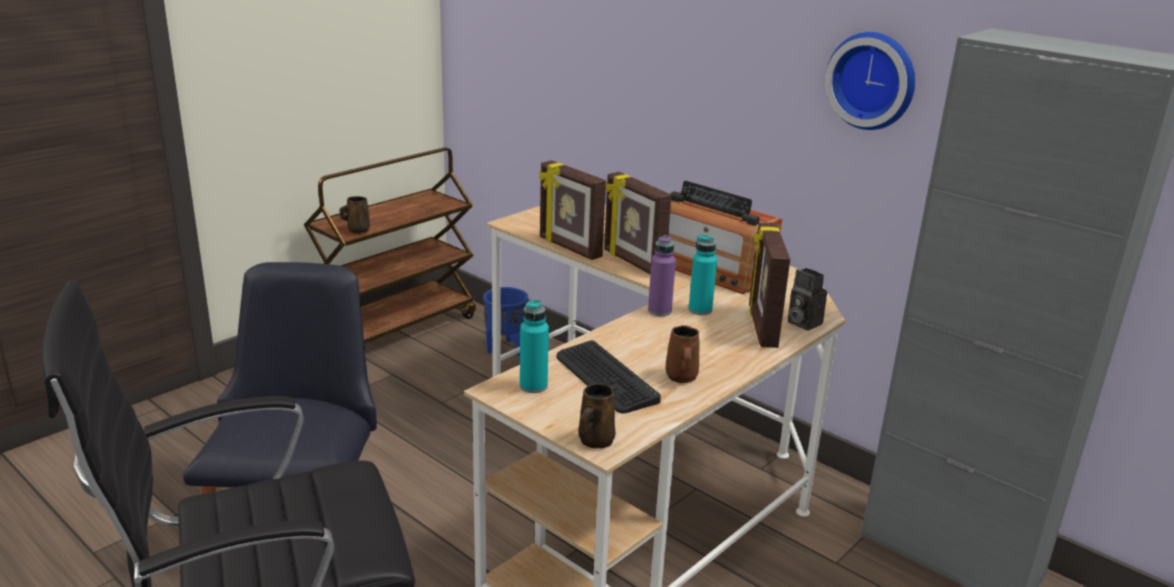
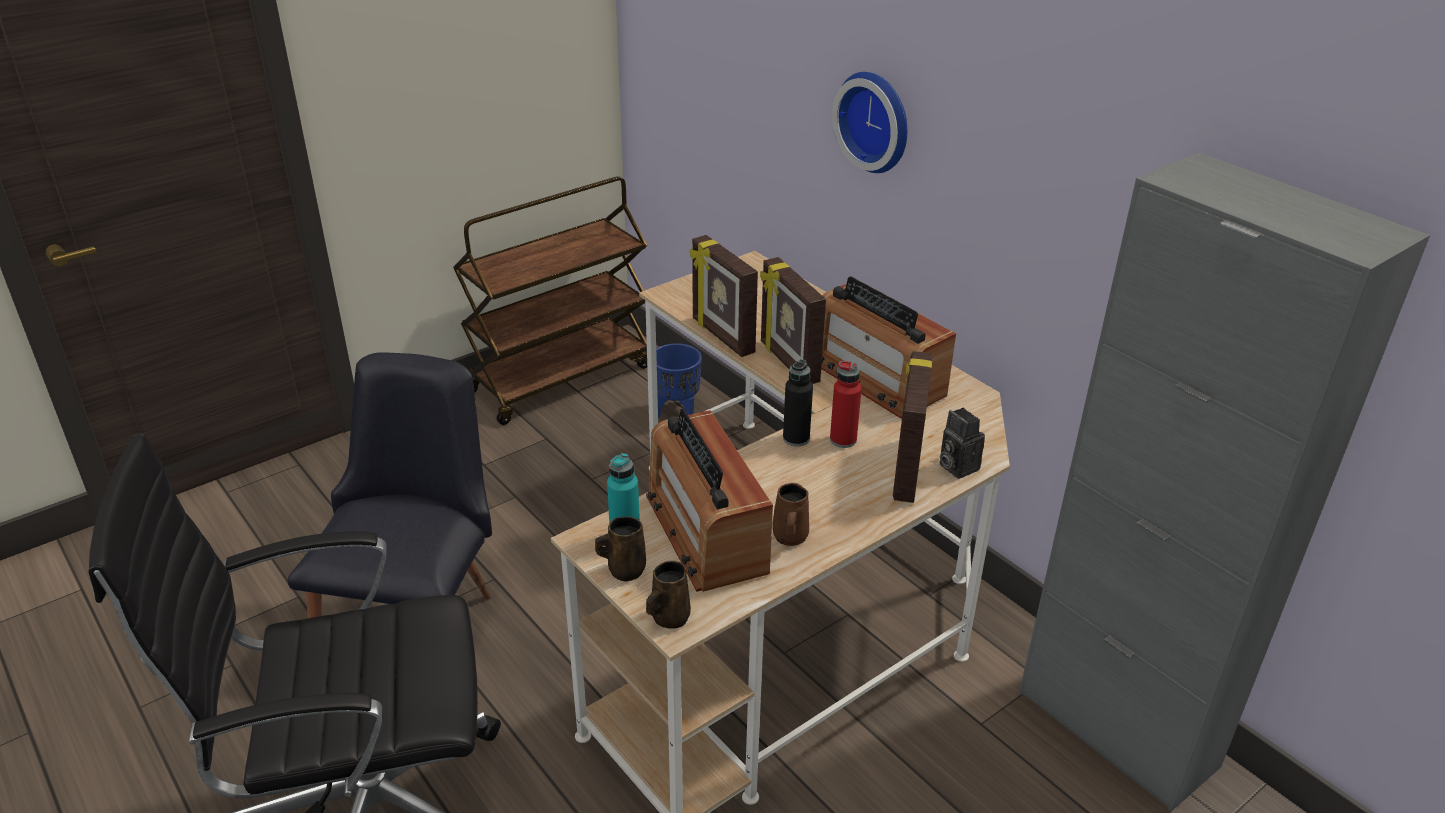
camera: 10 degrees right, 10 degrees up
brown mug [340,196,370,234] -> brown mug moved to [595,516,646,582]
keyboard [556,340,661,414] -> radio [646,409,773,592]
purple bottle [648,235,676,316] -> black bottle [783,359,813,447]
turquoise bottle [689,235,717,315] -> red bottle [830,361,862,448]
wall clock [825,32,915,130] -> wall clock moved to [832,72,907,173]

